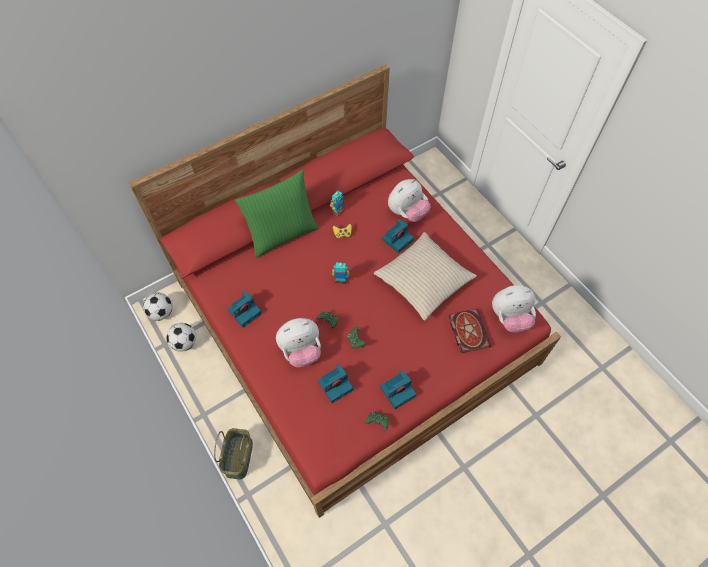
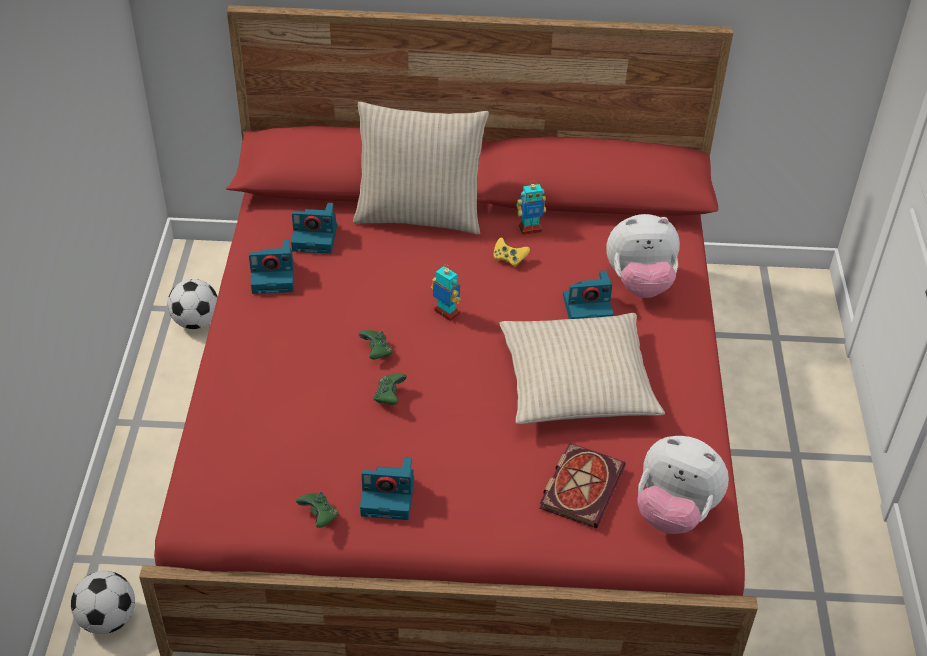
camera: 35 degrees right, 15 degrees down
football [143,293,173,321] -> football moved to [71,571,135,634]
basket [214,428,253,479] -> none
green pillow [235,170,319,258] -> beige pillow [353,102,489,235]
plush toy [276,318,321,367] -> none
camera [318,364,353,403] -> camera moved to [291,203,337,254]

